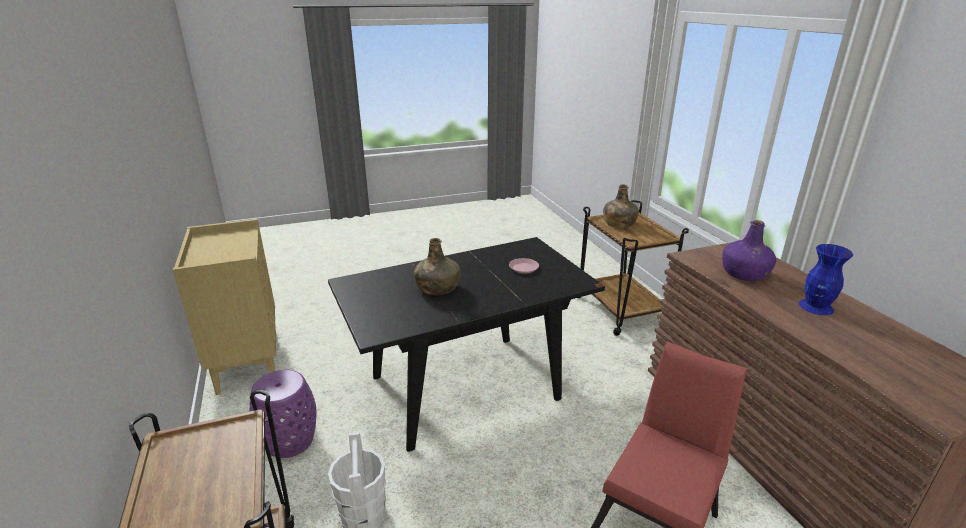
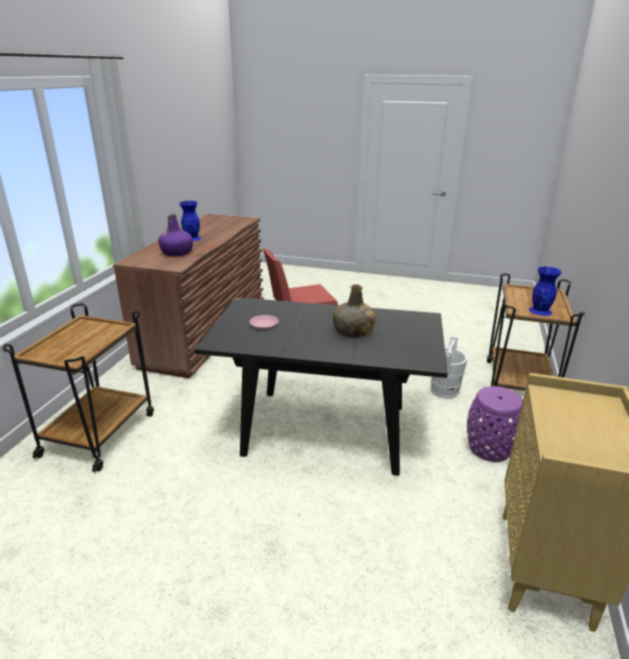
camera: 145 degrees left, 0 degrees up
green bottle [603,184,639,228] -> none
none -> blue vase [529,267,562,316]

